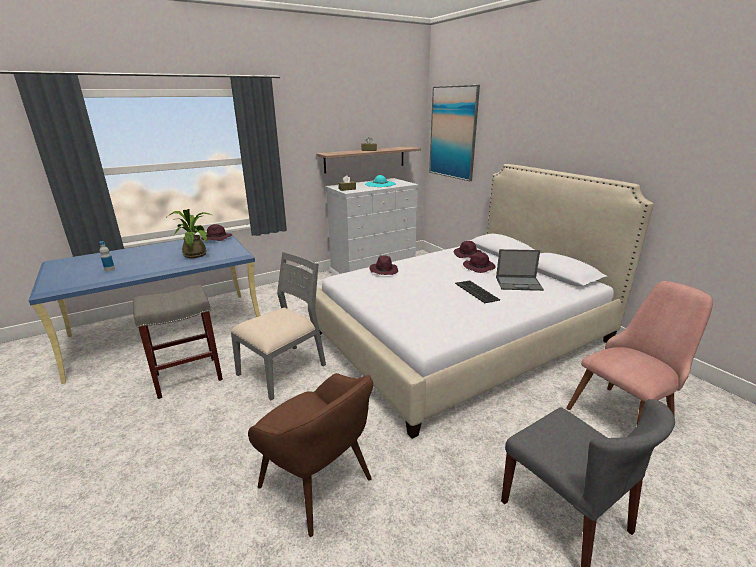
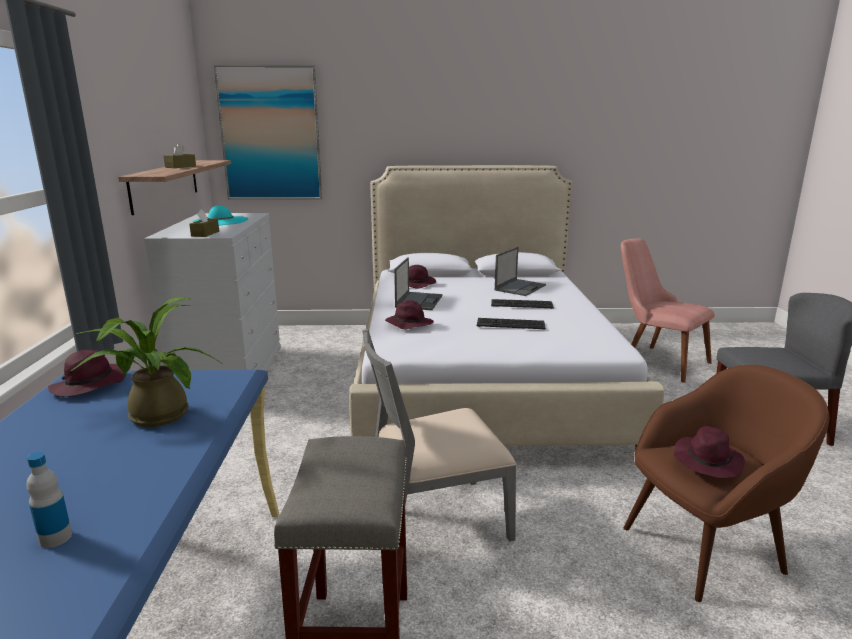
camera: 60 degrees left, 5 degrees down
grey chair [230,252,326,400] -> grey chair turned 90 degrees counterclockwise [362,329,517,542]
purple hat [463,252,495,273] -> purple hat moved to [673,426,745,478]
pink chair [566,281,713,427] -> pink chair turned 45 degrees counterclockwise [621,238,715,383]
none -> laptop [394,257,443,310]
none -> keyboard [477,318,546,330]

